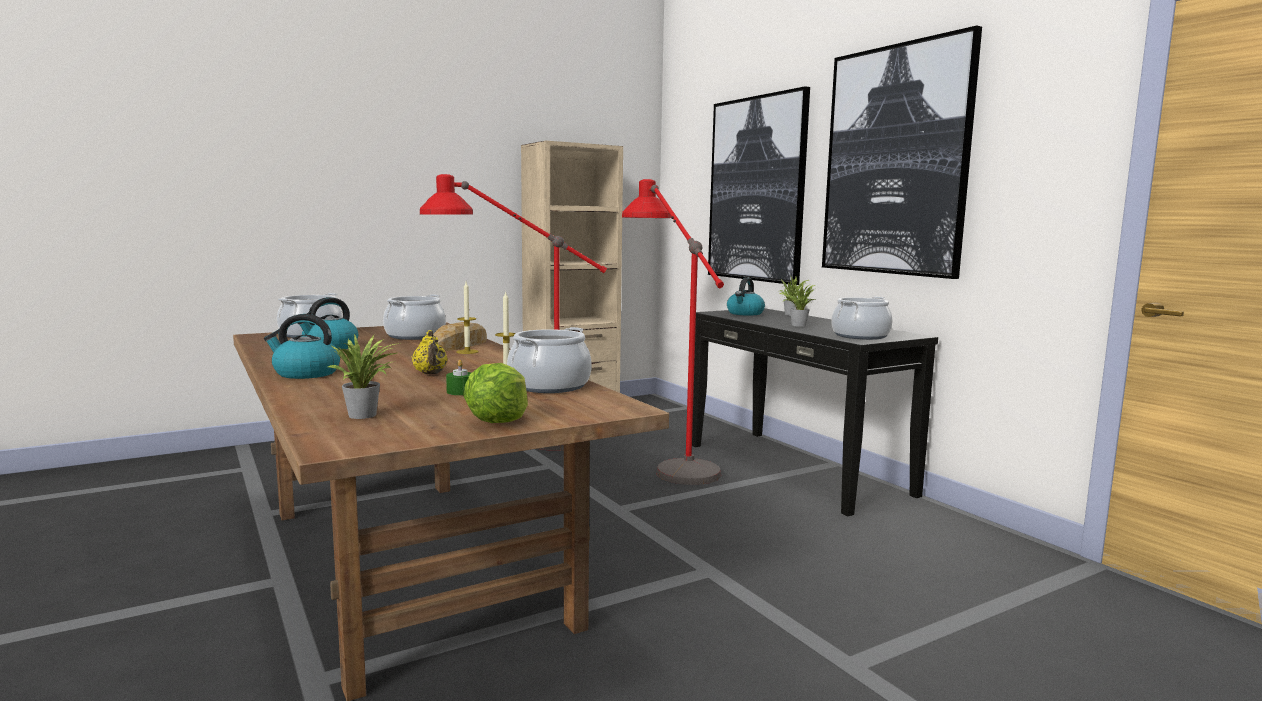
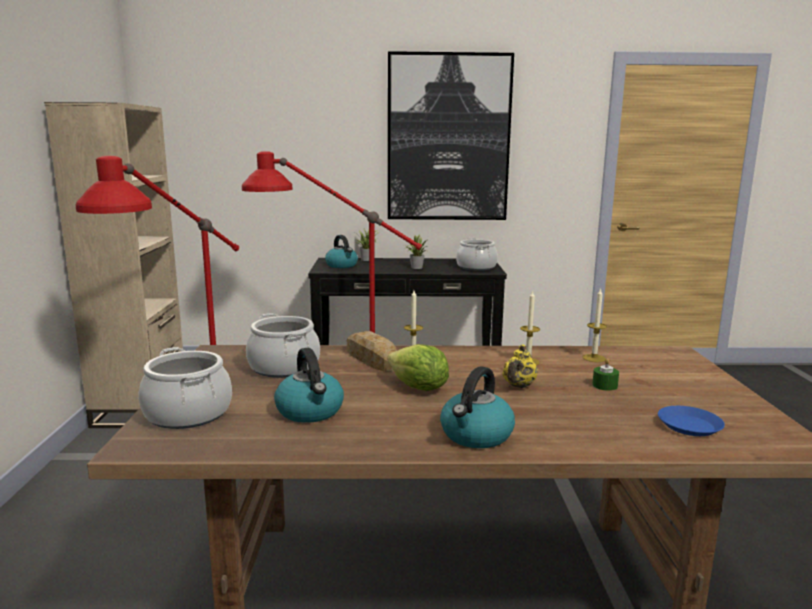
camera: 60 degrees left, 5 degrees up
potted plant [328,333,399,419] -> blue plate [658,406,725,436]
yellow teapot [411,330,448,374] -> yellow teapot turned 105 degrees clockwise [502,345,537,388]
lettuce [464,363,528,423] -> lettuce moved to [388,344,449,391]
cooking pot [507,327,592,393] -> candle [583,288,607,362]
picture [708,86,810,285] -> none

